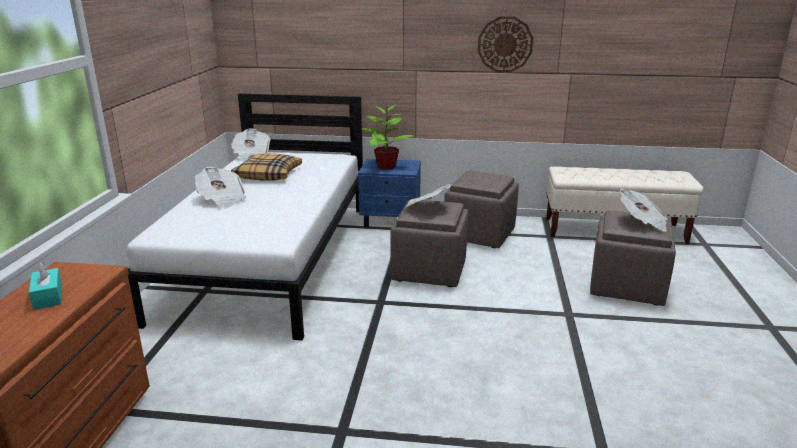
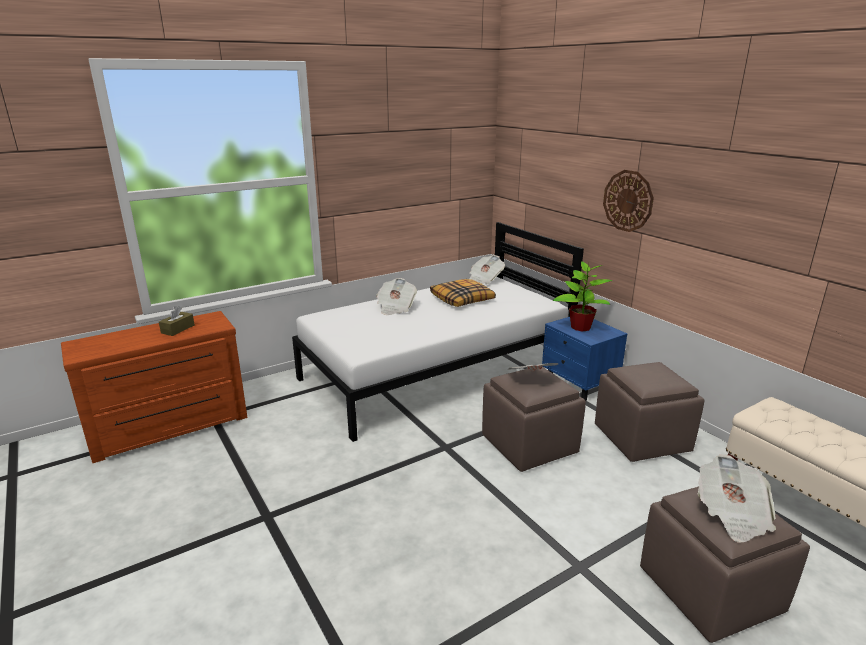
camera: 50 degrees right, 0 degrees up
turquoise tissue box [29,262,62,310] -> brown tissue box [159,306,195,336]
wall clock [478,16,533,73] -> wall clock moved to [603,170,654,232]

